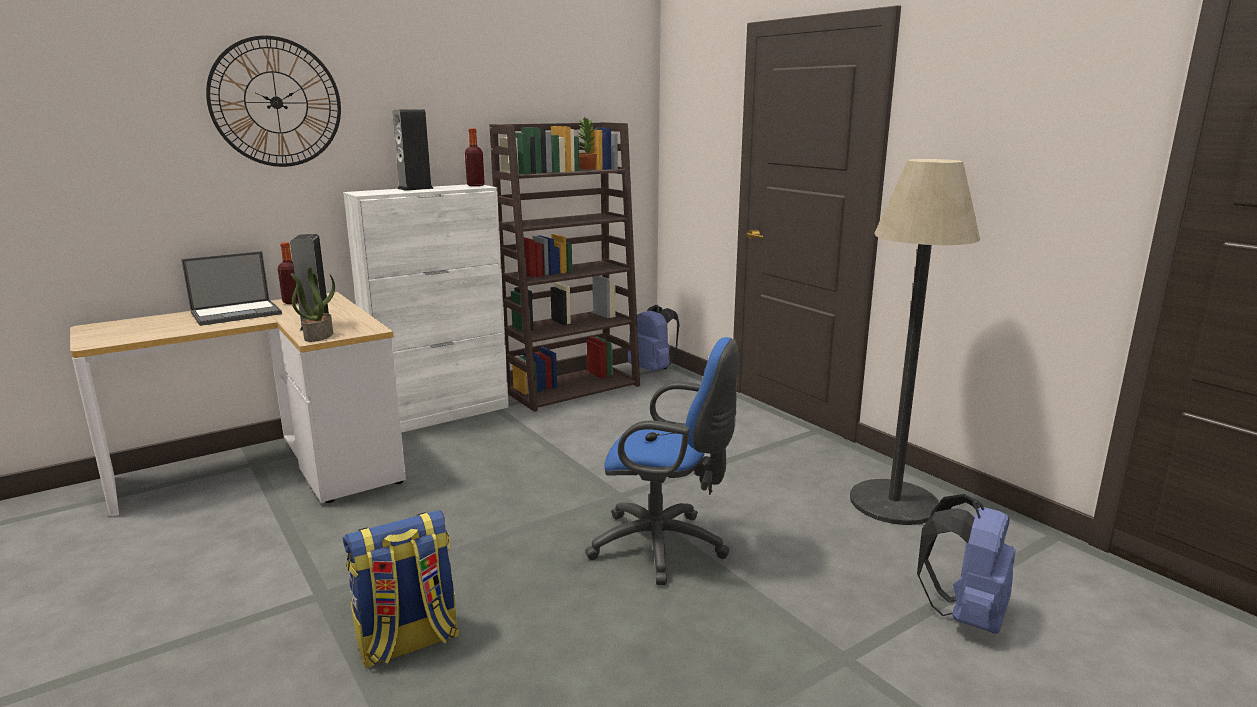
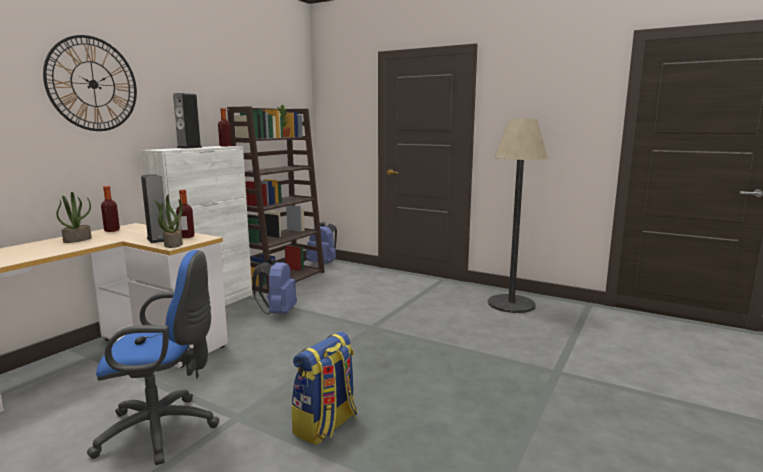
camera: 25 degrees left, 5 degrees down
laptop [181,251,282,326] -> potted plant [56,192,92,243]
blue office chair [585,337,739,585] -> blue office chair moved to [87,250,219,465]
blue backpack [917,494,1016,634] -> blue backpack moved to [252,258,297,314]
none -> bottle [176,190,195,238]

